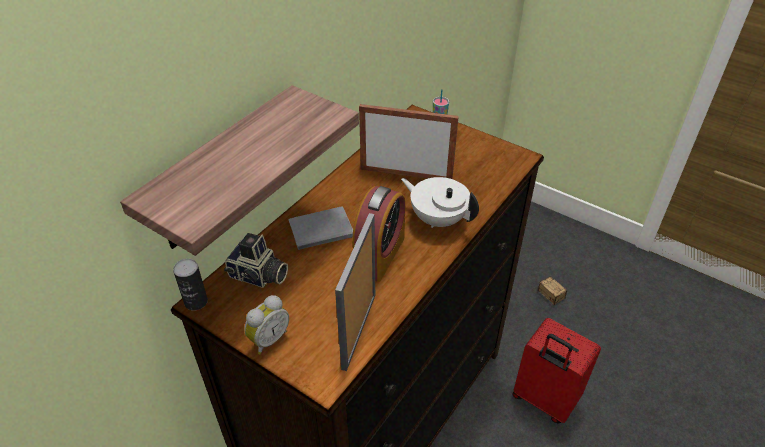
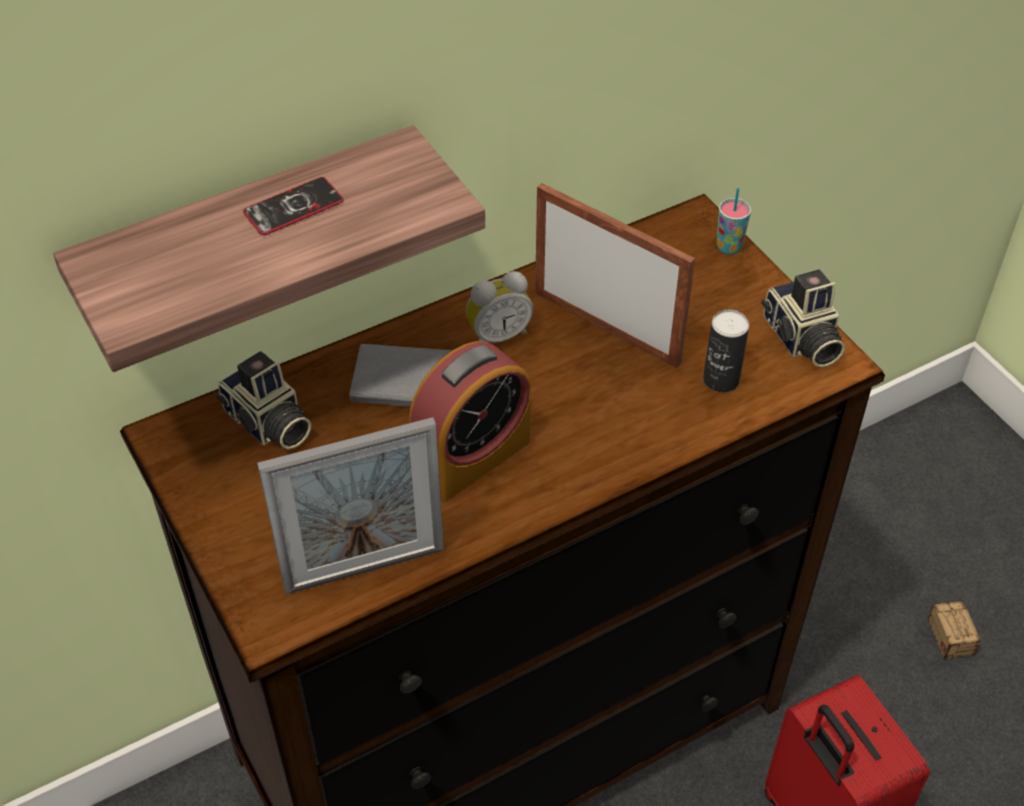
camera: 25 degrees right, 5 degrees up
can [173,258,208,311] -> can moved to [703,310,749,393]
alarm clock [244,295,289,354] -> alarm clock moved to [466,271,533,343]
picture frame [335,213,375,371] -> picture frame turned 150 degrees counterclockwise [257,417,444,595]
white teapot [401,177,479,228] -> none
none -> phone [243,177,344,235]
none -> camera [761,269,845,367]

